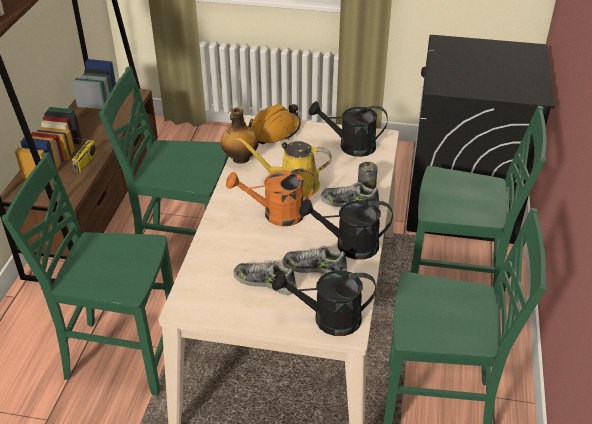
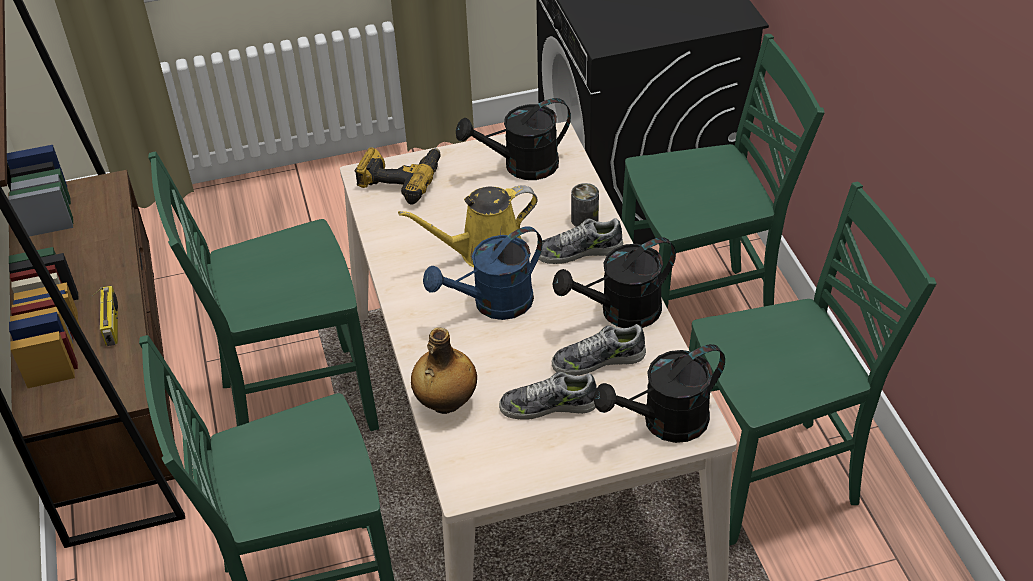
camera: 25 degrees left, 5 degrees up
bottle [221,107,259,164] -> bottle moved to [411,327,477,414]
orange watering can [226,169,315,226] -> blue watering can [423,226,542,320]
orange hard hat [249,104,301,144] -> power drill [355,147,440,205]

